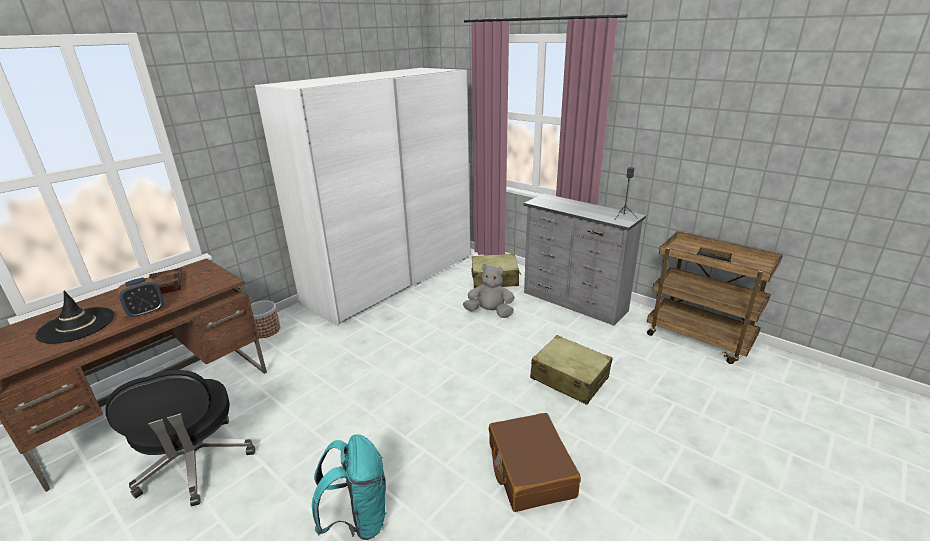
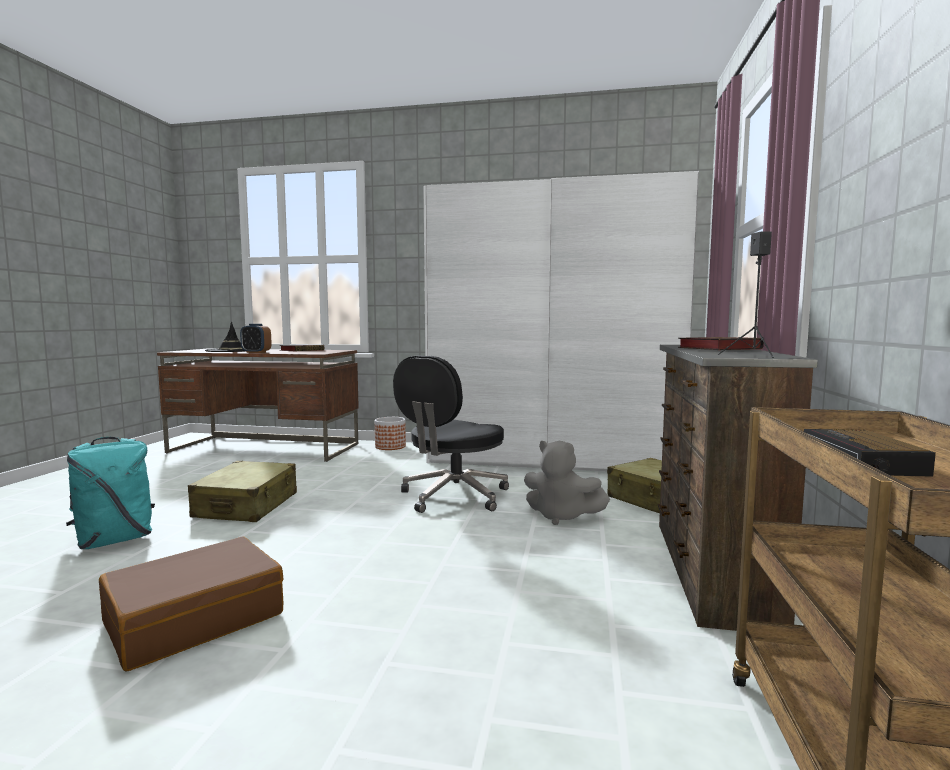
camera: 60 degrees right, 20 degrees down
black office chair [105,370,255,506] -> black office chair moved to [393,355,509,513]
grey plush toy [463,264,515,318] -> grey plush toy turned 135 degrees clockwise [524,441,610,525]
grey dresser [524,194,646,326] -> brown dresser [658,345,818,631]
beige suitcase [530,335,612,405] -> beige suitcase moved to [188,461,297,522]
none -> book [678,337,764,350]

